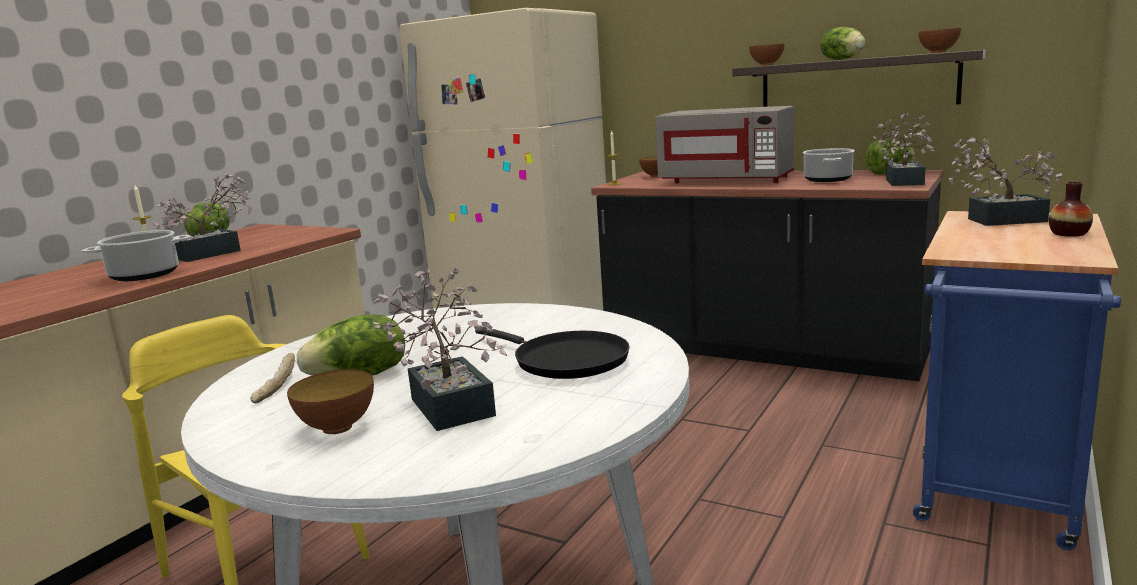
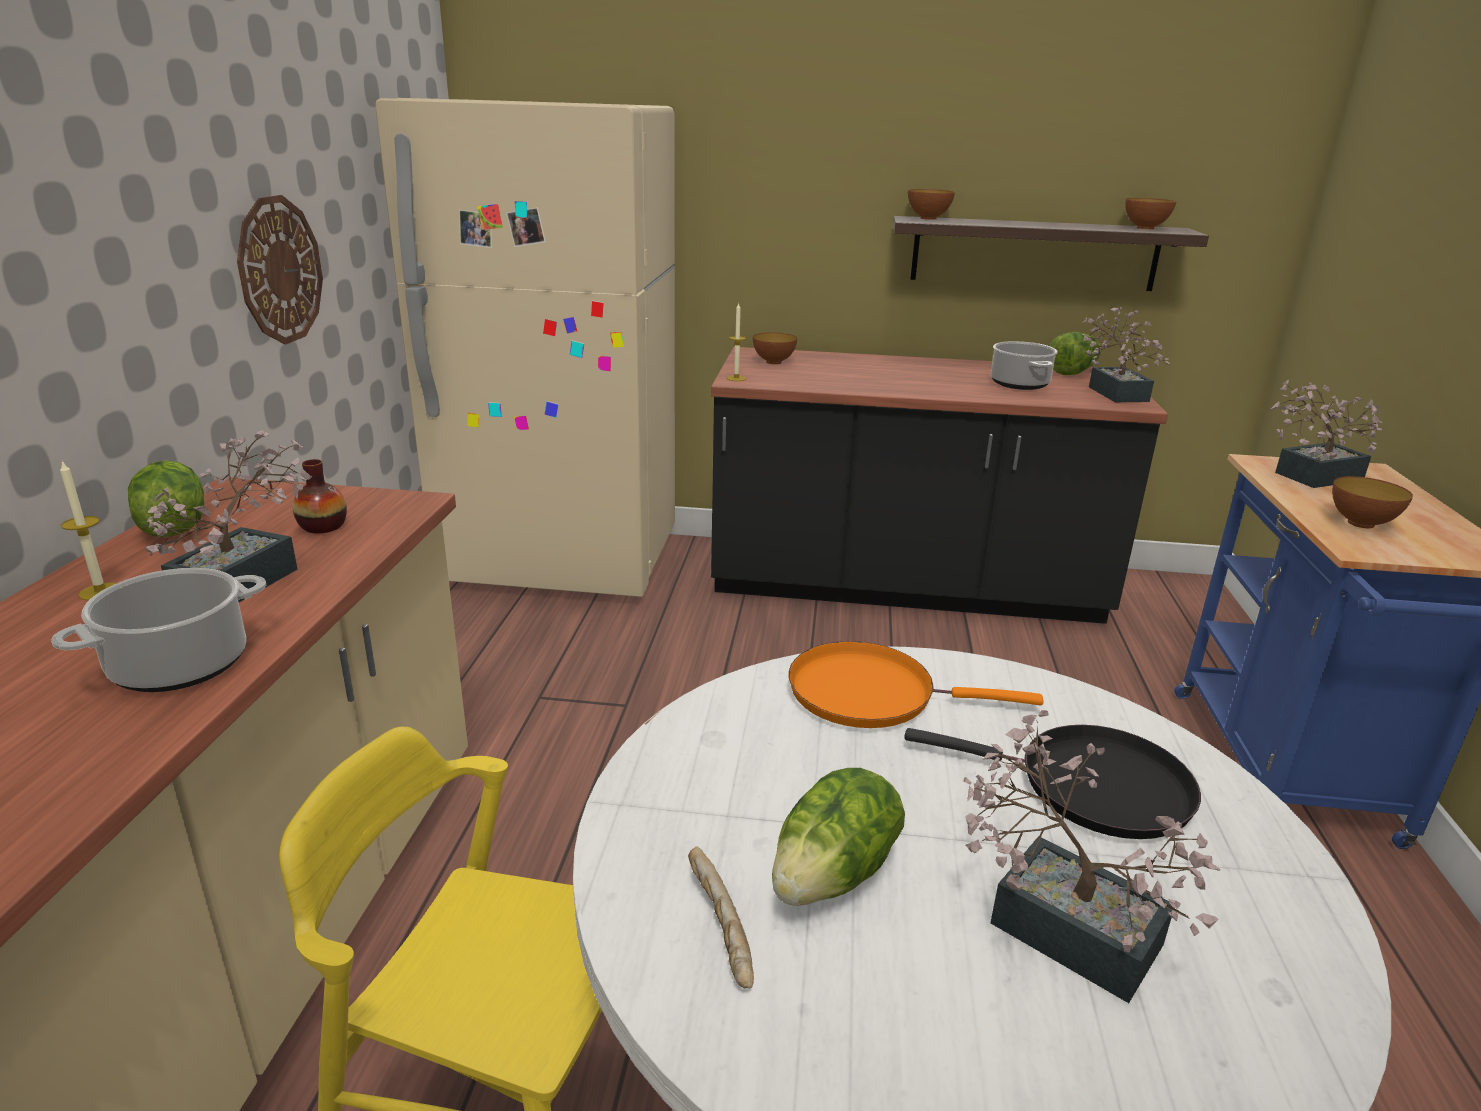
camera: 25 degrees left, 10 degrees up
bowl [287,370,374,434] -> bowl moved to [1332,476,1413,528]
grey microwave [655,106,794,183] -> none
lettuce [820,27,865,60] -> none
vase [1049,182,1093,237] -> vase moved to [293,459,347,533]
none -> wall clock [237,195,323,344]
none -> orange frying pan [789,641,1044,728]

